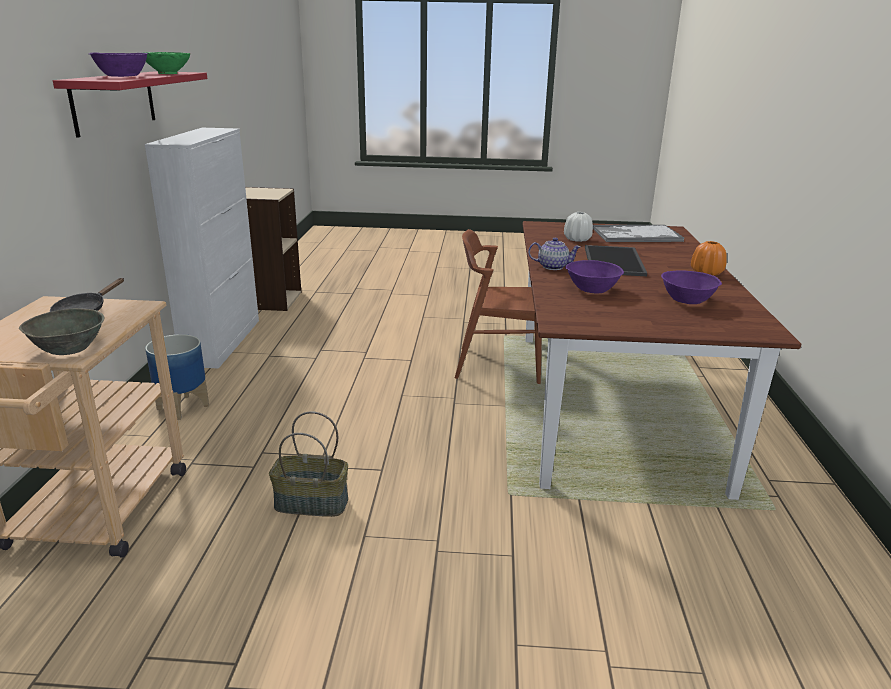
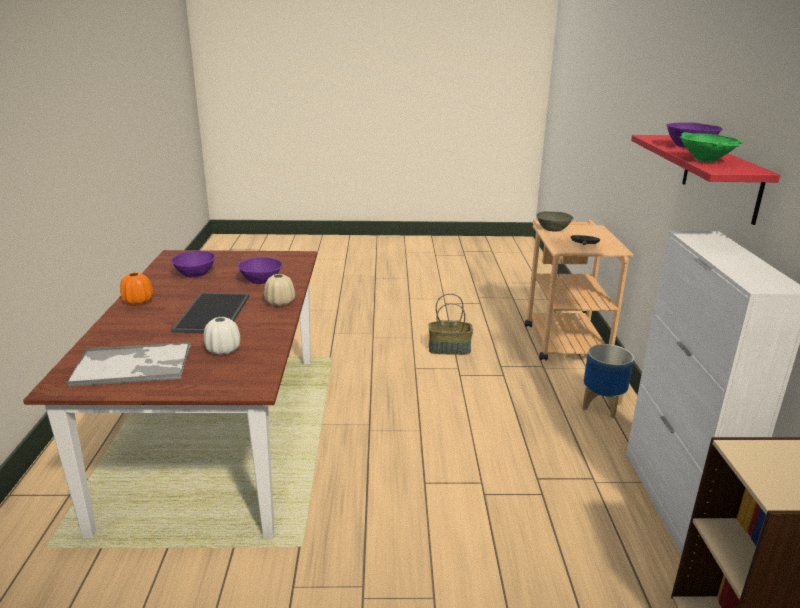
camera: 175 degrees right, 0 degrees up
brown chair [455,229,542,384] -> none
teapot [528,237,581,270] -> beige vase [264,274,295,306]

